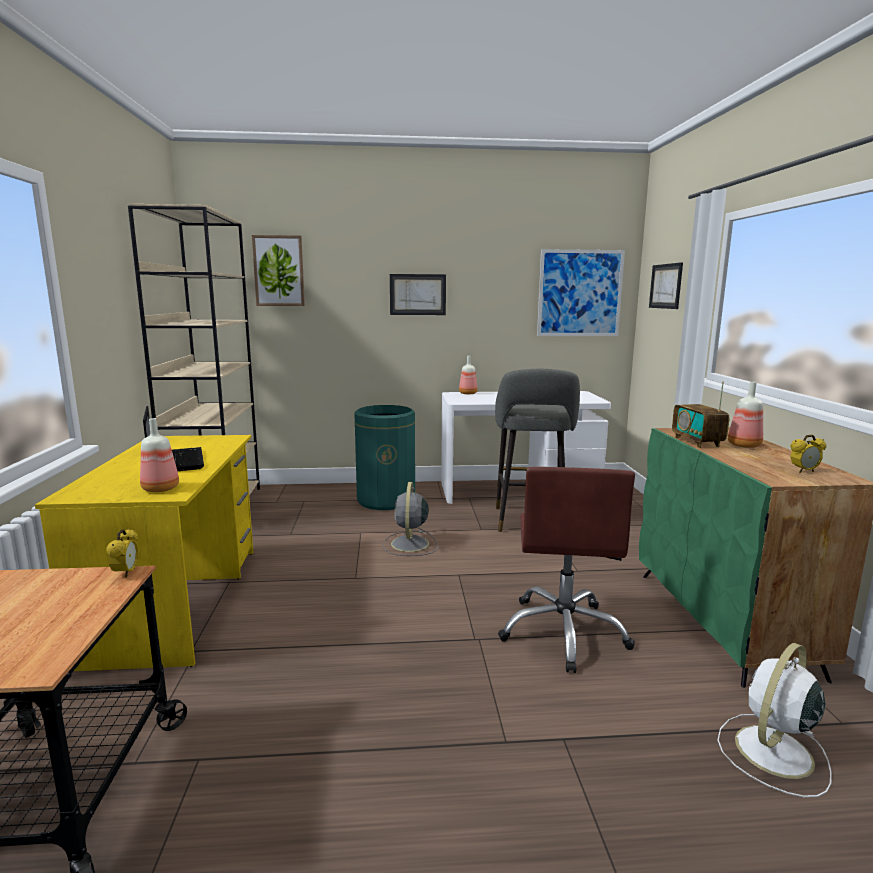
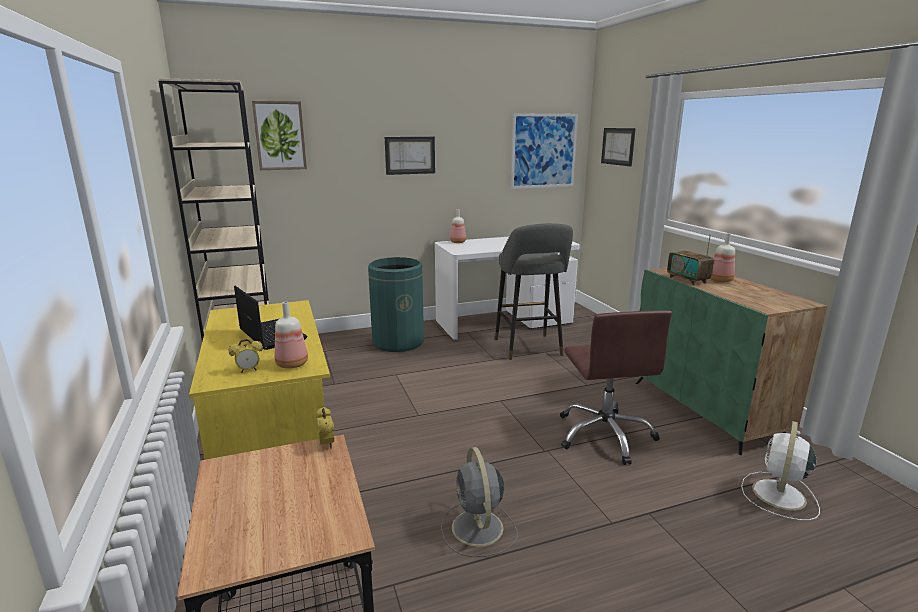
camera: 15 degrees left, 5 degrees up
grey fan [383,482,438,556] -> grey fan moved to [441,447,518,557]
alarm clock [790,434,826,473] -> alarm clock moved to [228,339,263,373]

